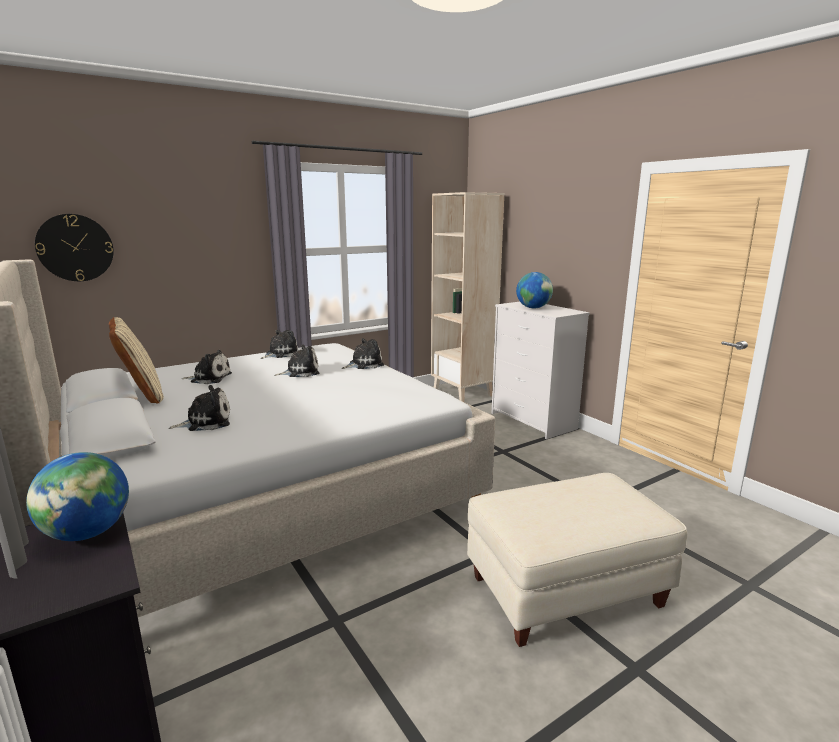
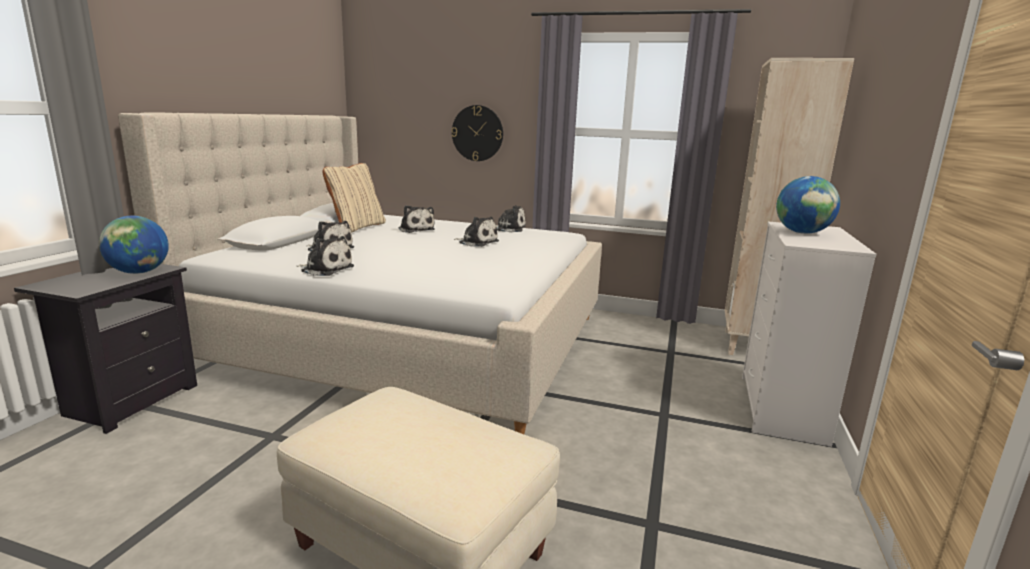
camera: 50 degrees right, 0 degrees up
wall clock [35,214,114,281] -> wall clock moved to [451,105,503,161]
plush toy [342,338,384,369] -> plush toy moved to [297,236,354,276]

